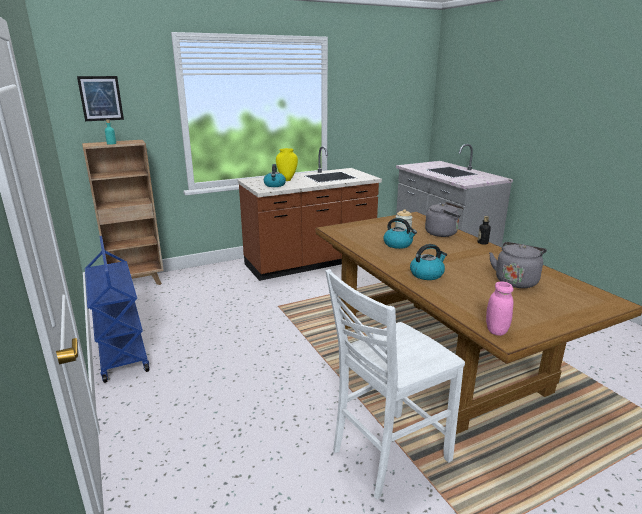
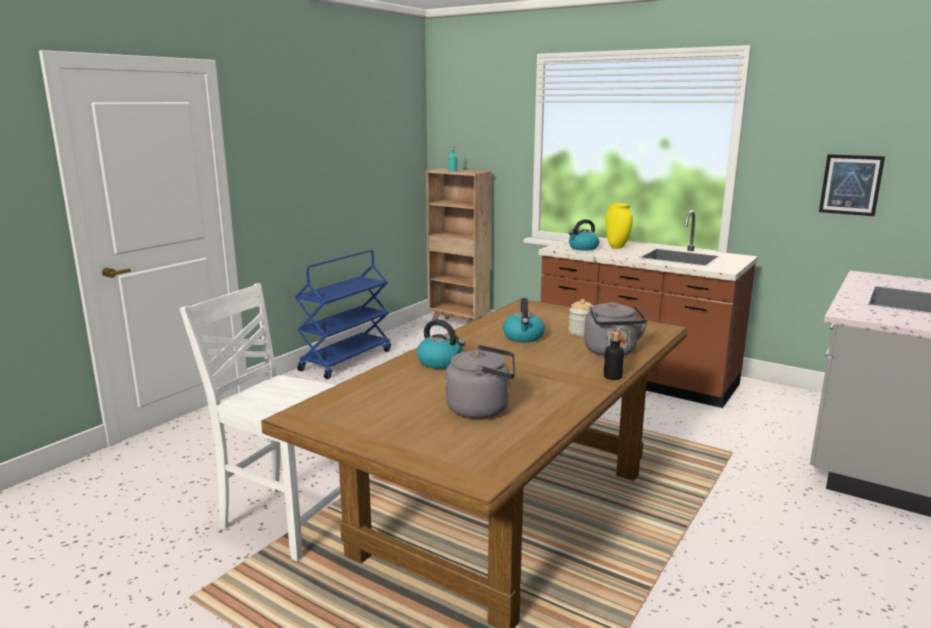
camera: 60 degrees right, 5 degrees down
picture [77,76,124,121] -> picture moved to [819,154,885,216]
pink jar [486,282,514,336] -> none

